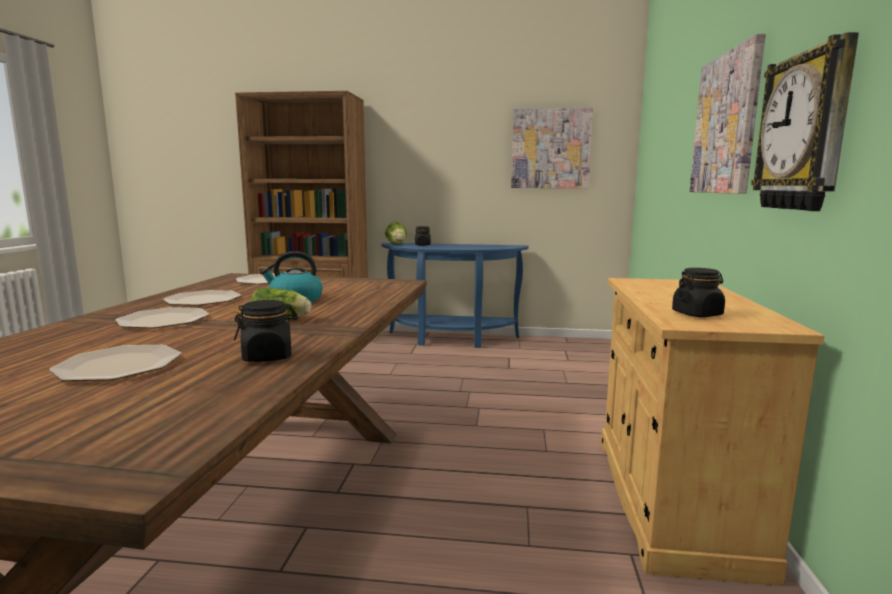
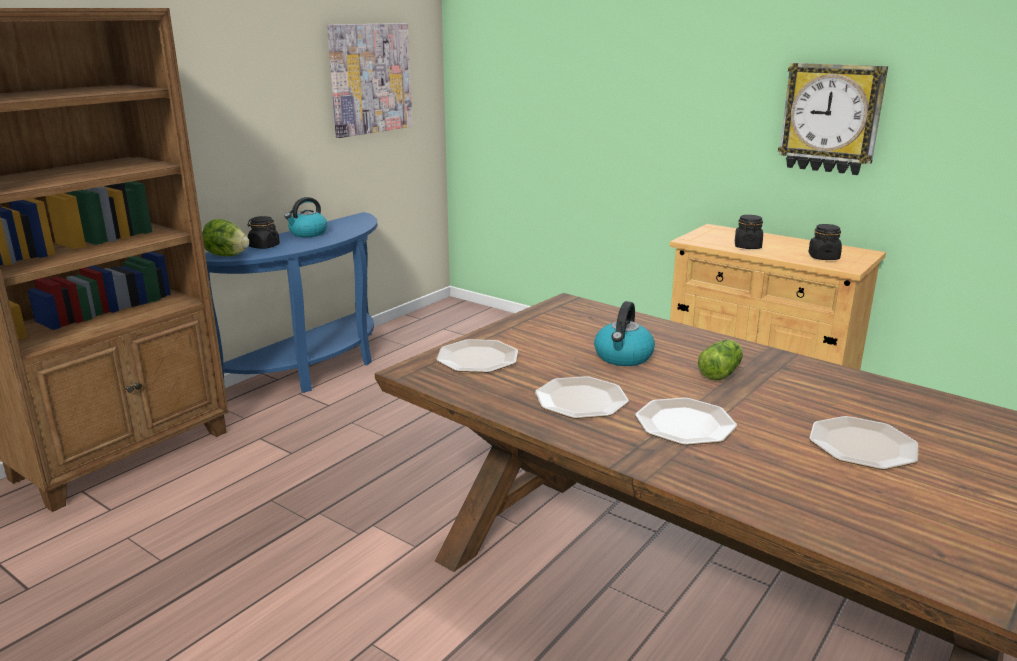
camera: 60 degrees left, 10 degrees up
black jar [234,300,298,362] -> black jar moved to [735,215,763,249]
picture [690,34,766,194] -> none
none -> kettle [285,197,328,237]

